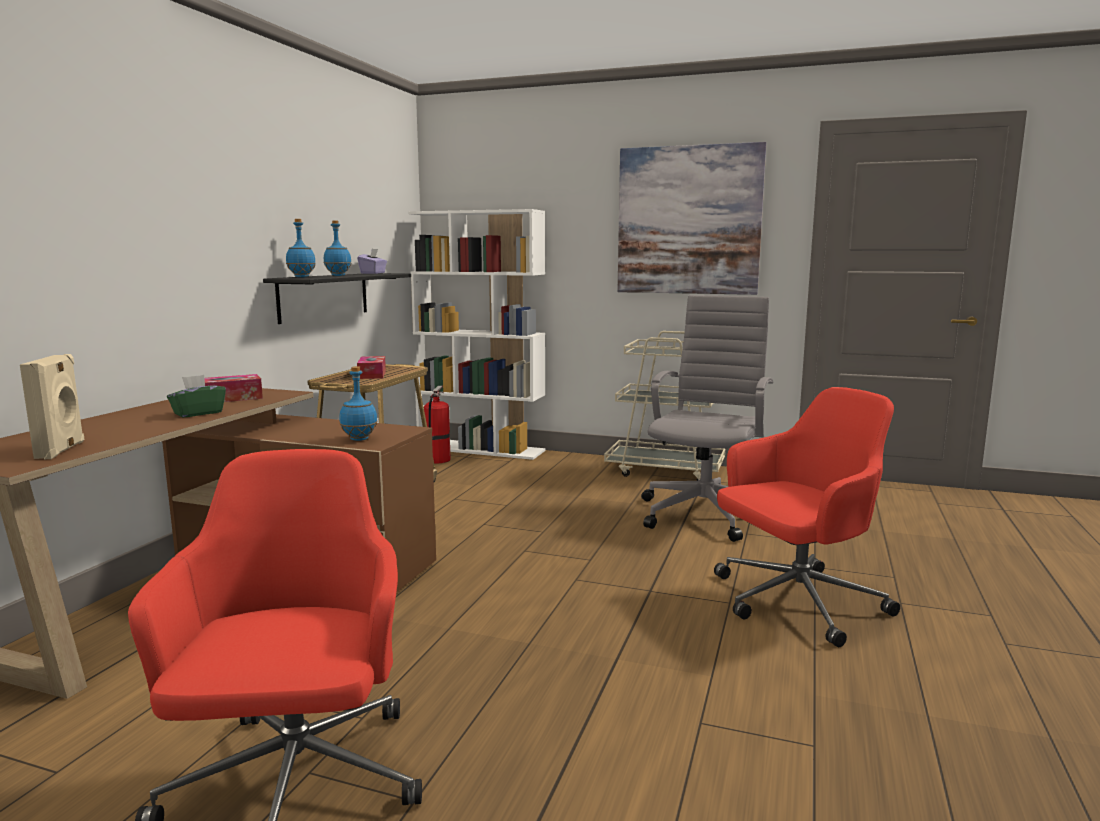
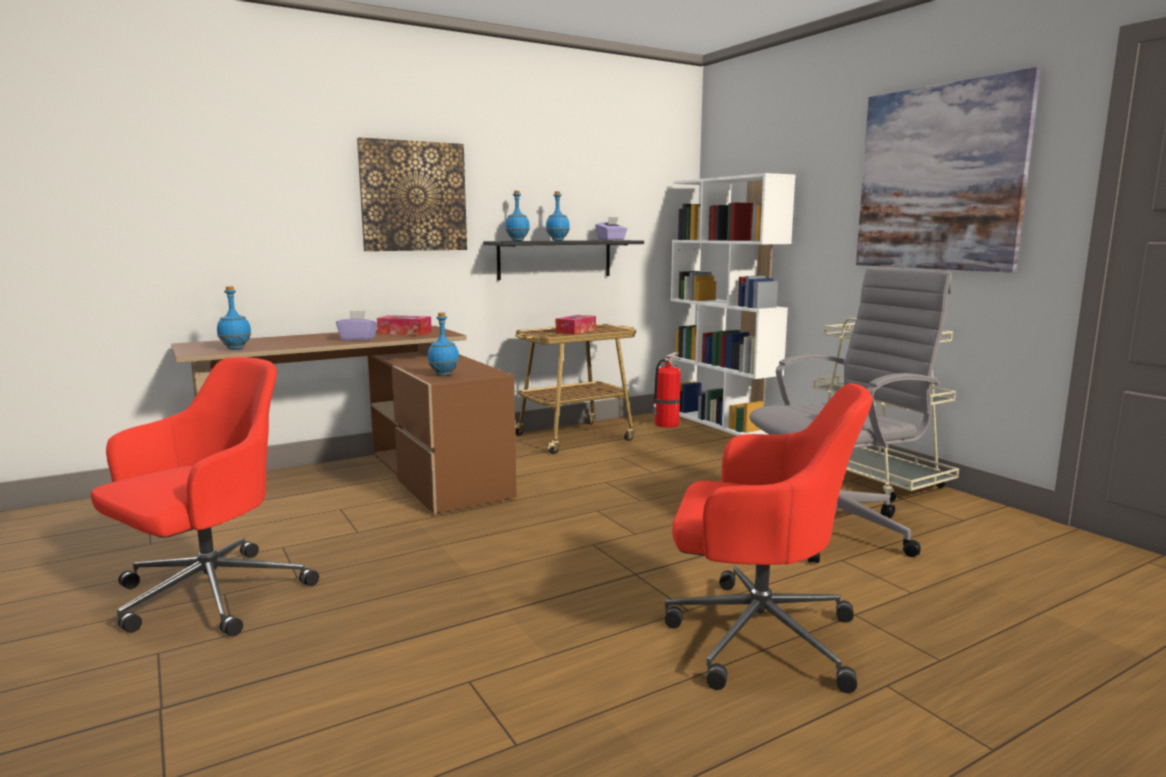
camera: 40 degrees right, 0 degrees up
beige speaker [20,354,85,459] -> blue bottle [217,286,251,349]
green tissue box [167,375,226,417] -> purple tissue box [336,311,378,341]
none -> picture [357,137,467,251]

